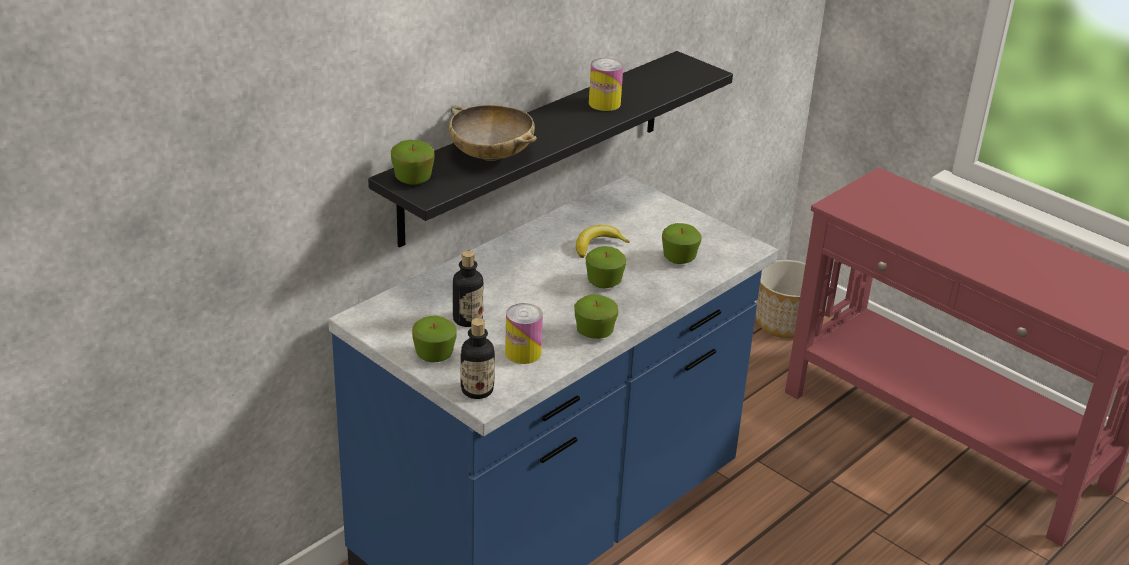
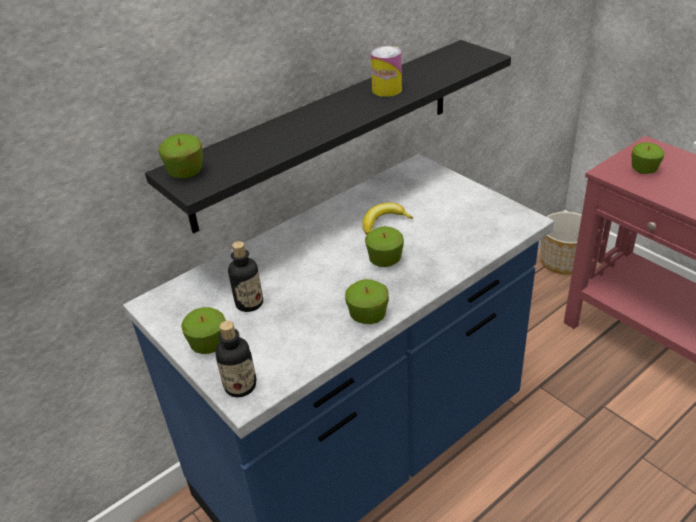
camera: 10 degrees right, 5 degrees up
beige bowl [449,105,537,161] -> none
can [505,303,543,364] -> none
apple [662,223,702,264] -> apple moved to [632,143,665,174]

